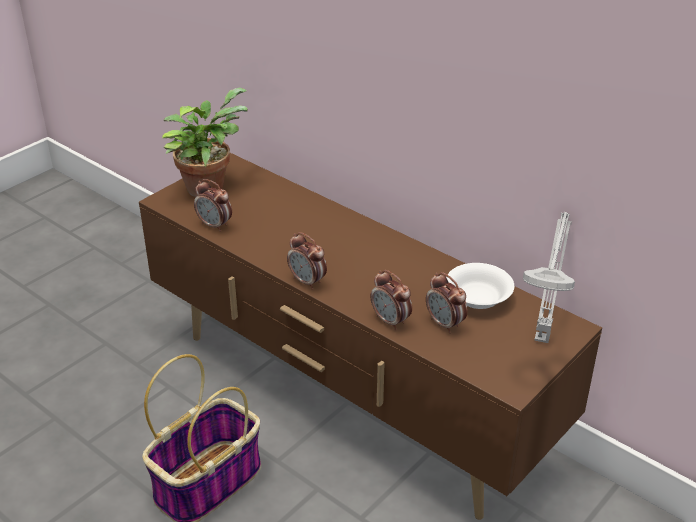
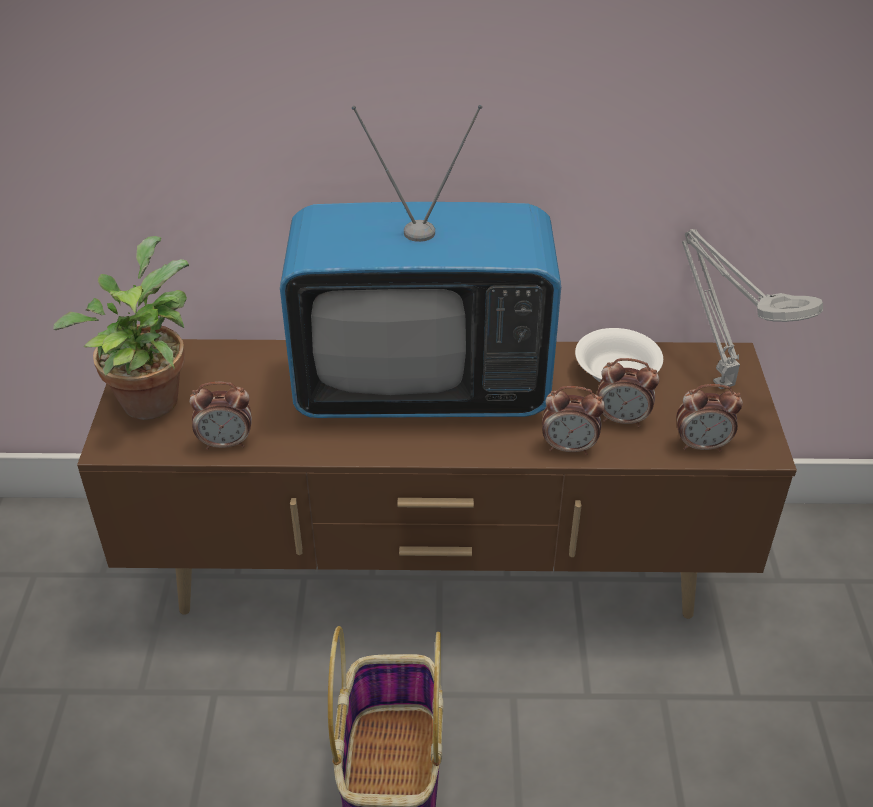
camera: 40 degrees left, 5 degrees up
alarm clock [287,232,327,290] -> alarm clock moved to [676,384,743,452]
none -> television [280,105,561,418]

